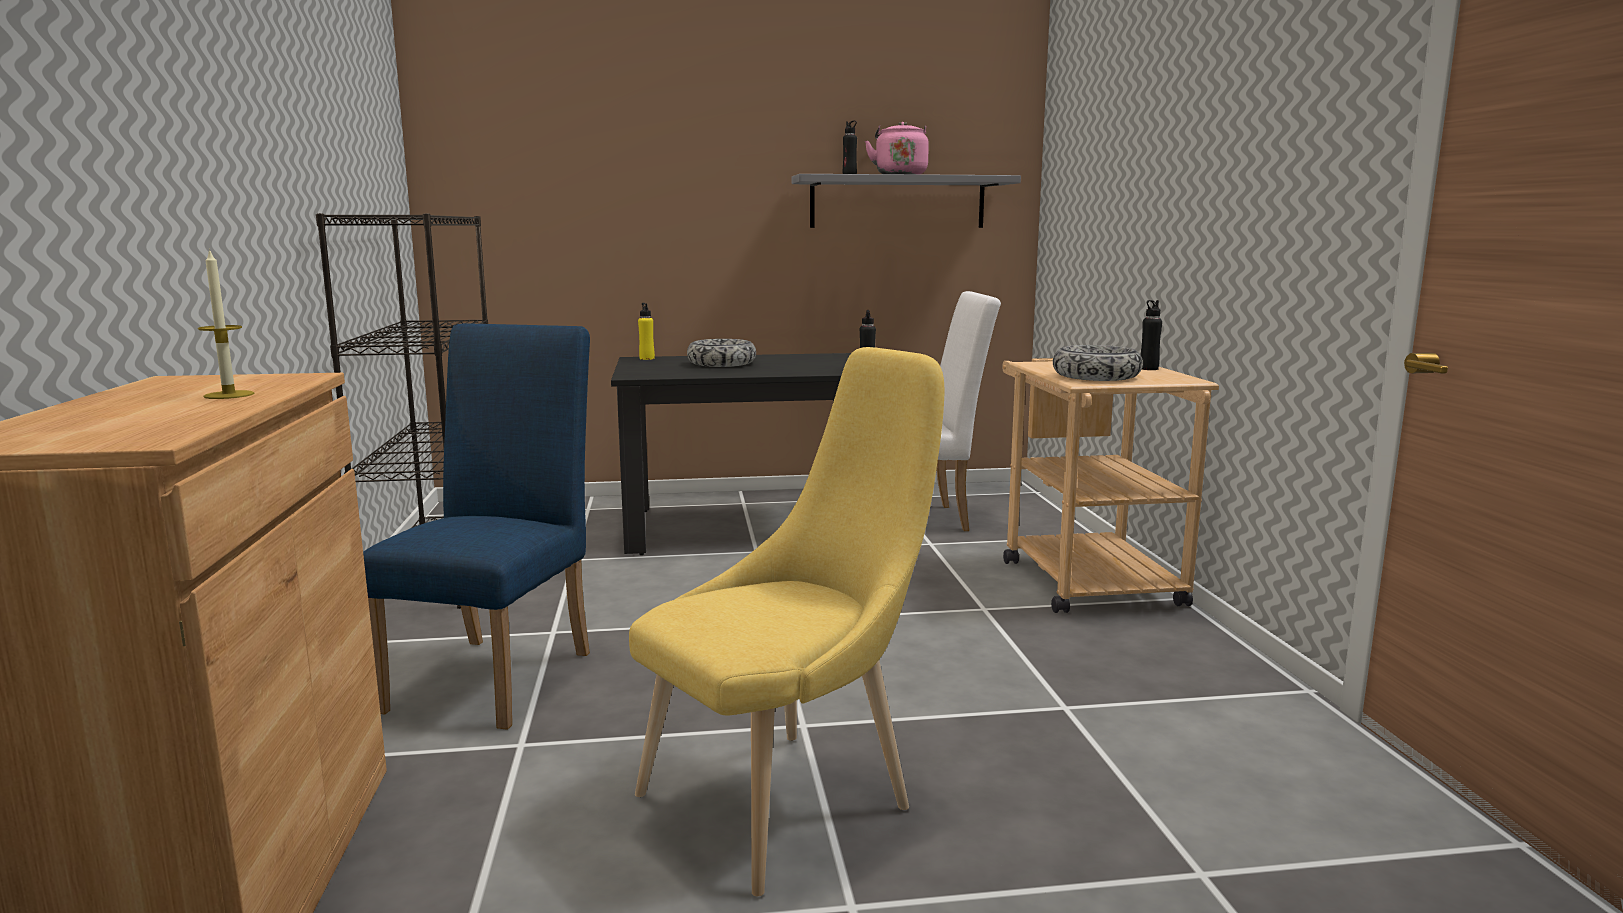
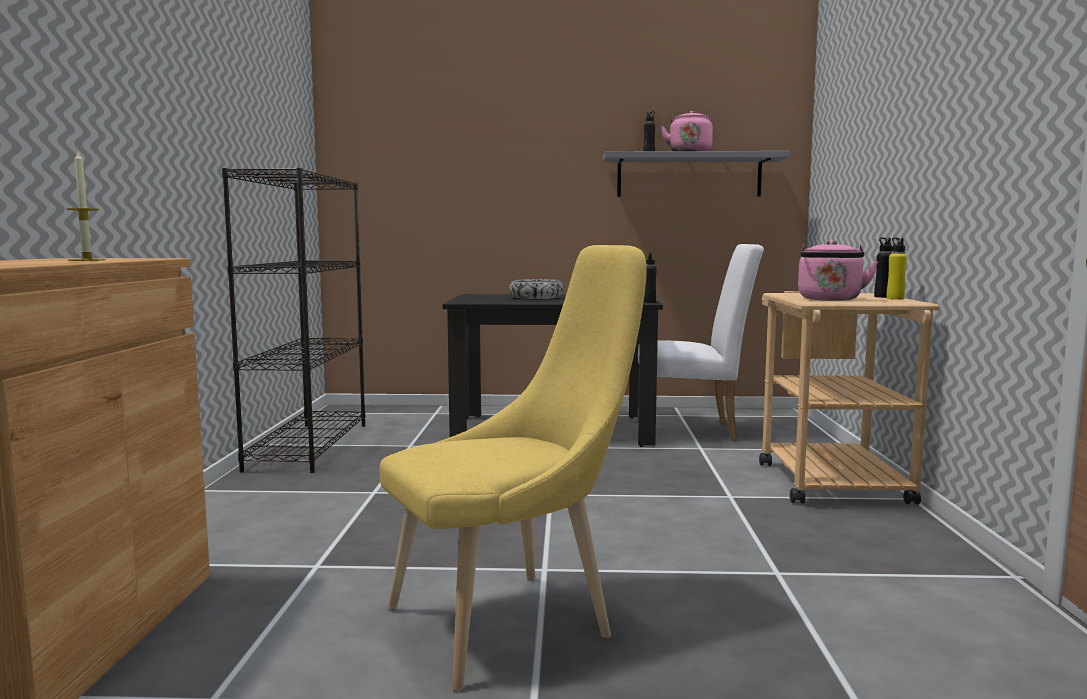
camera: 10 degrees right, 5 degrees down
blue chair [363,323,590,730] -> none
yellow bottle [638,303,655,360] -> yellow bottle moved to [886,238,907,300]
bowl [1053,345,1143,381] -> pink kettle [798,240,878,301]

